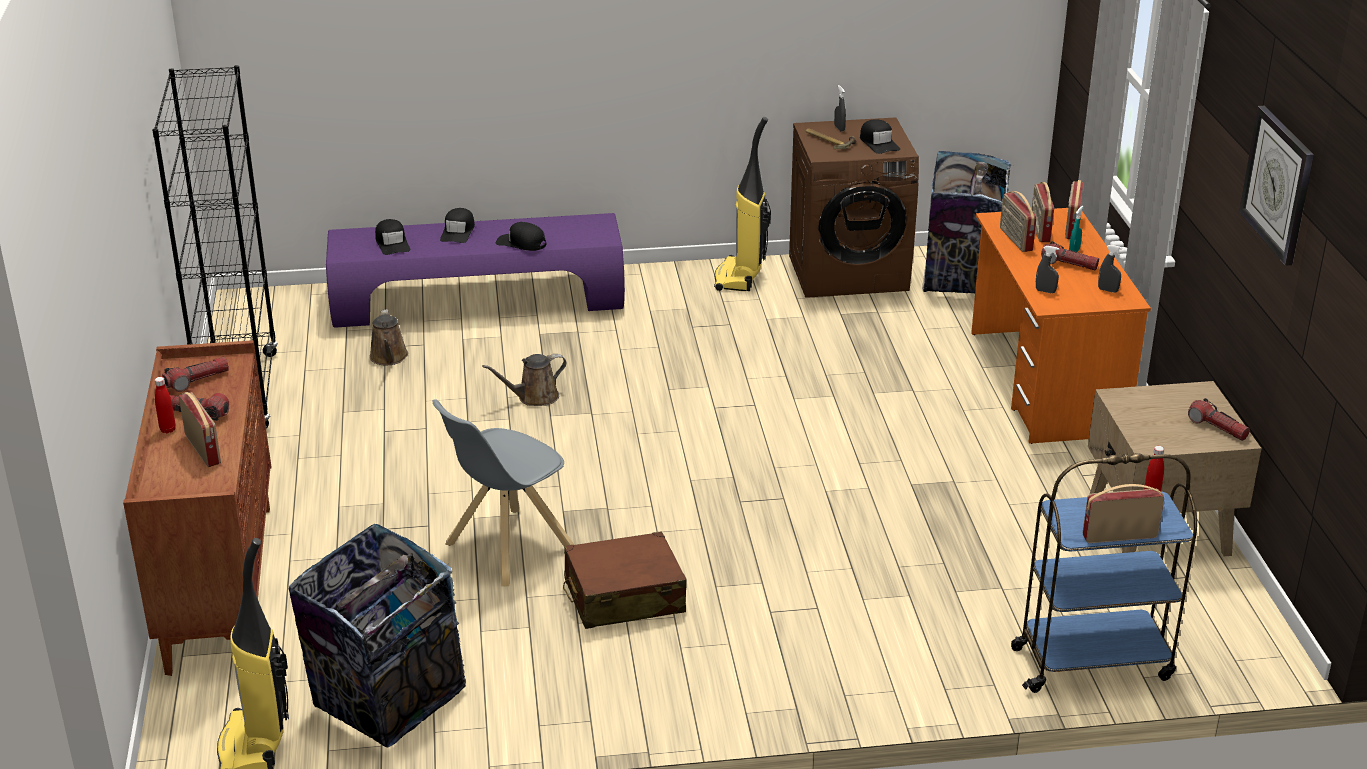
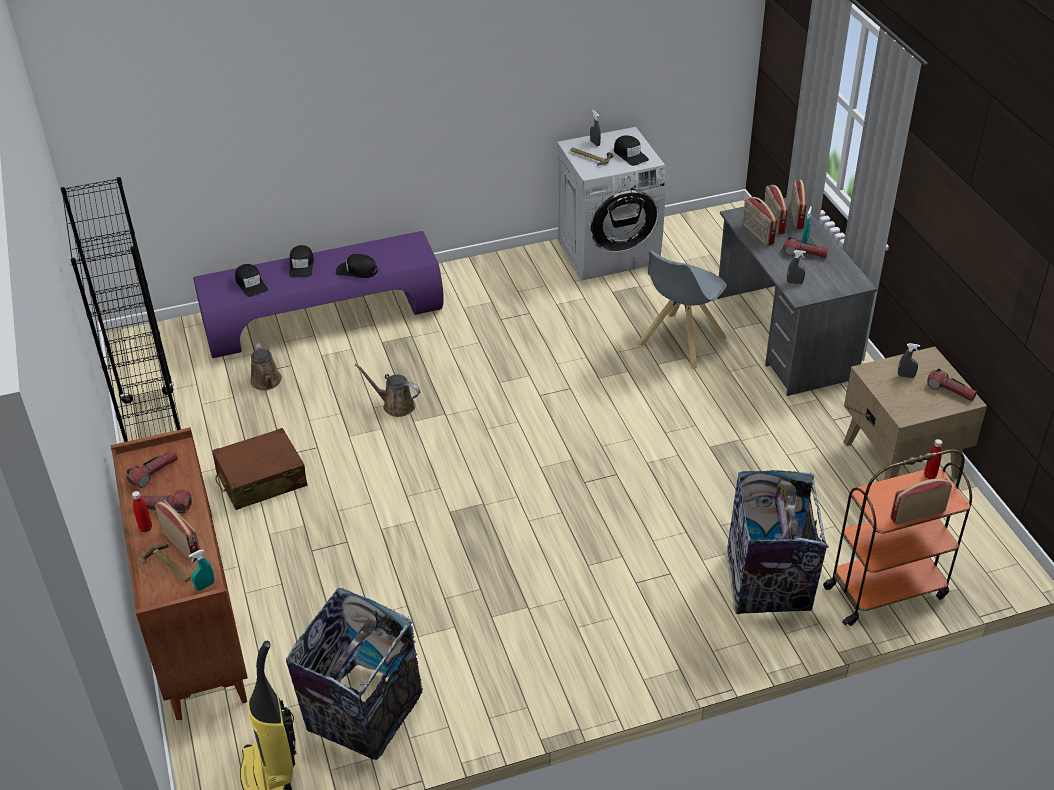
camera: 10 degrees left, 10 degrees up
grey chair [432,399,574,586] -> grey chair moved to [638,250,727,369]
brown watering can [482,354,566,406] -> brown watering can turned 60 degrees clockwise [355,364,420,417]
brown suitcase [563,531,687,629] -> brown suitcase moved to [212,428,308,510]
vacuum cleaner [714,117,771,291] -> none
brown washing machine [789,117,919,298] -> white washing machine [557,127,666,280]
trash can [922,151,1011,293] -> trash can moved to [725,470,829,614]
orange desk [971,208,1151,444] -> grey desk [717,197,877,396]
blue cart [1011,453,1197,693] -> orange cart [823,449,972,626]
grey spray bottle [1098,245,1123,292] -> grey spray bottle moved to [898,343,920,378]
wall clock [1239,106,1314,266] -> none
none -> hammer [139,544,191,582]
none -> turquoise spray bottle [189,550,215,591]

